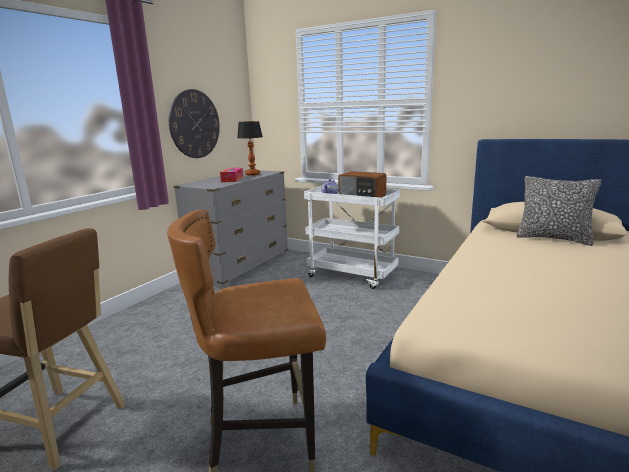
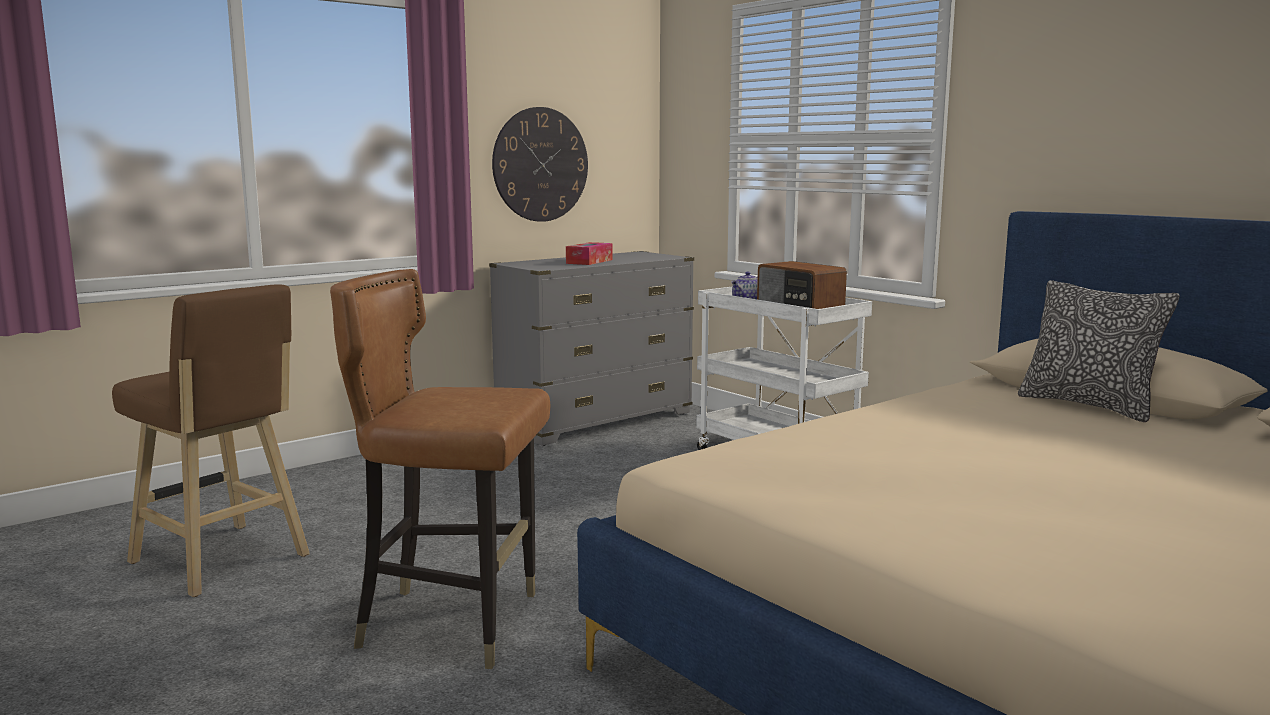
camera: 20 degrees right, 5 degrees down
table lamp [237,121,263,175] -> none

